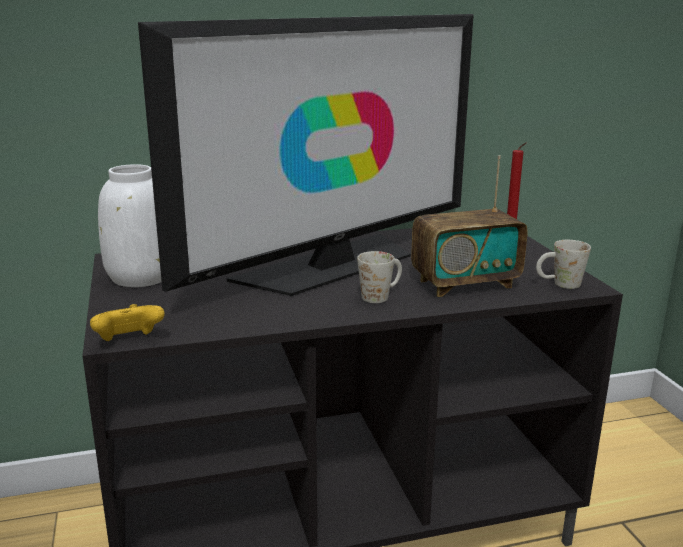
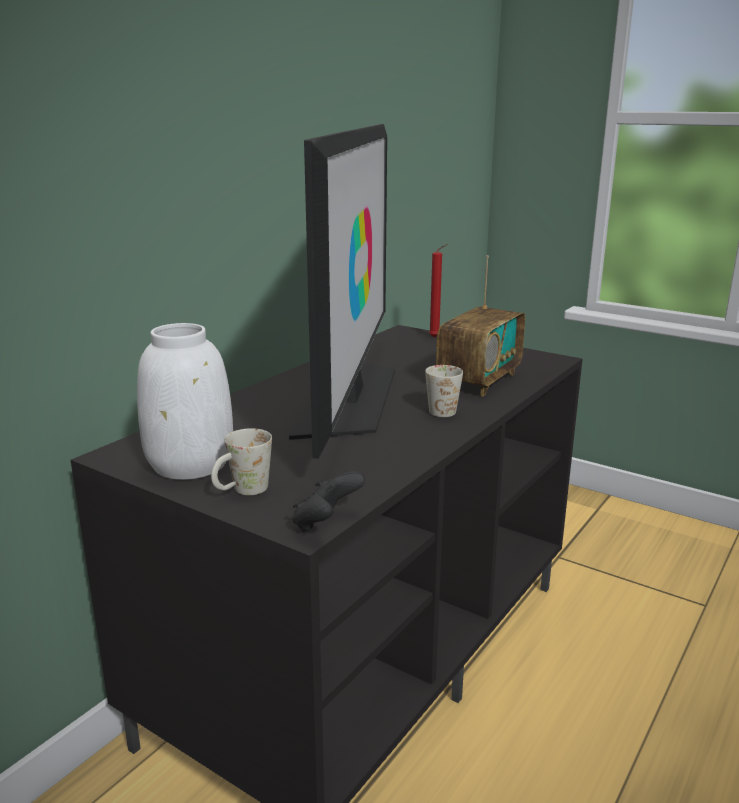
camera: 40 degrees left, 0 degrees up
yellow game controller [90,304,165,341] -> black game controller [292,471,365,533]
white mug [536,240,591,289] -> white mug moved to [211,428,272,495]

